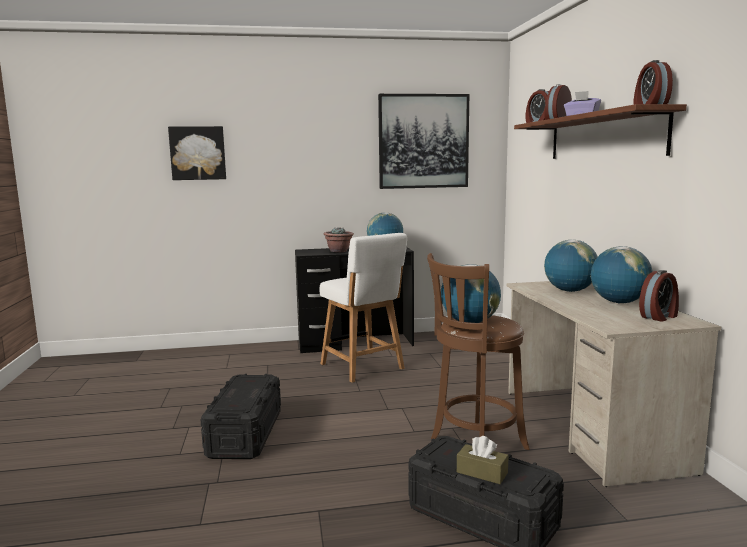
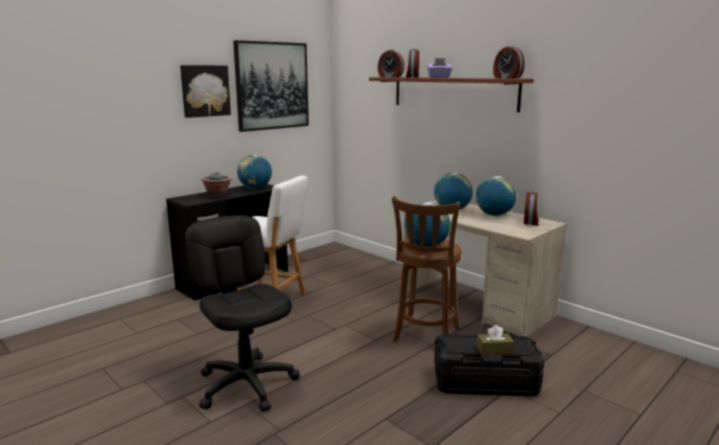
camera: 35 degrees left, 5 degrees up
picture [168,126,226,180] -> picture moved to [180,65,231,118]
black storage box [201,374,281,459] -> black office chair [185,215,300,411]

